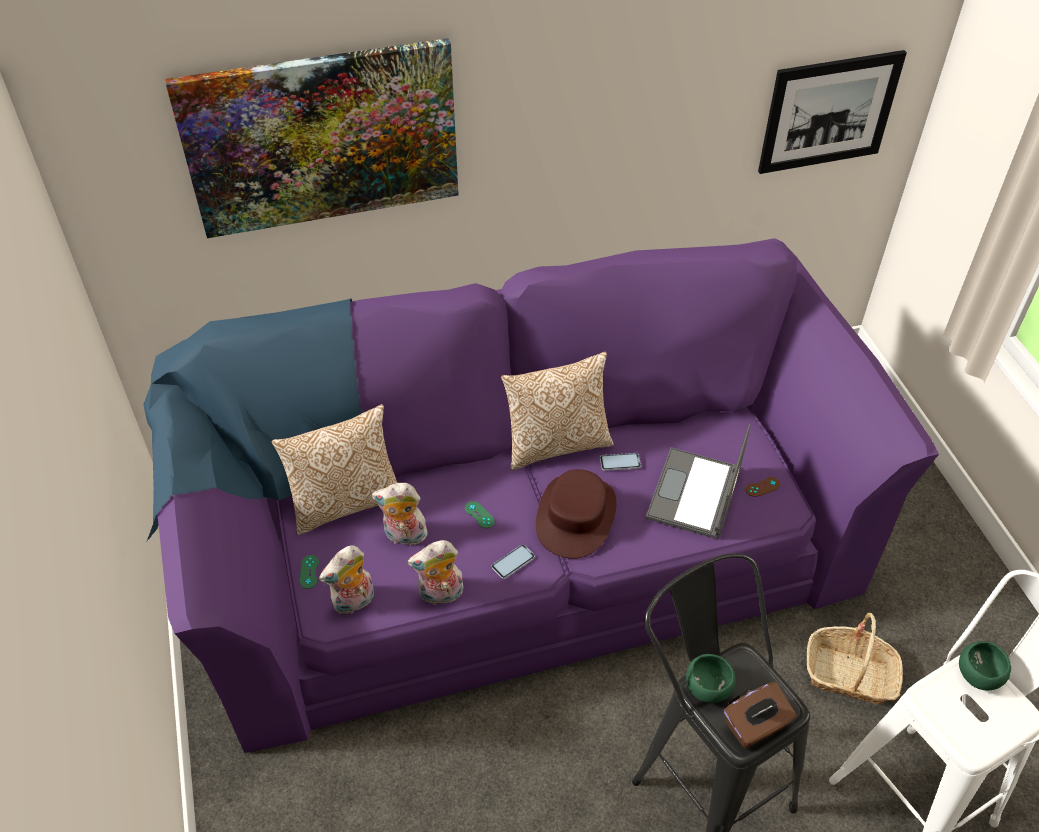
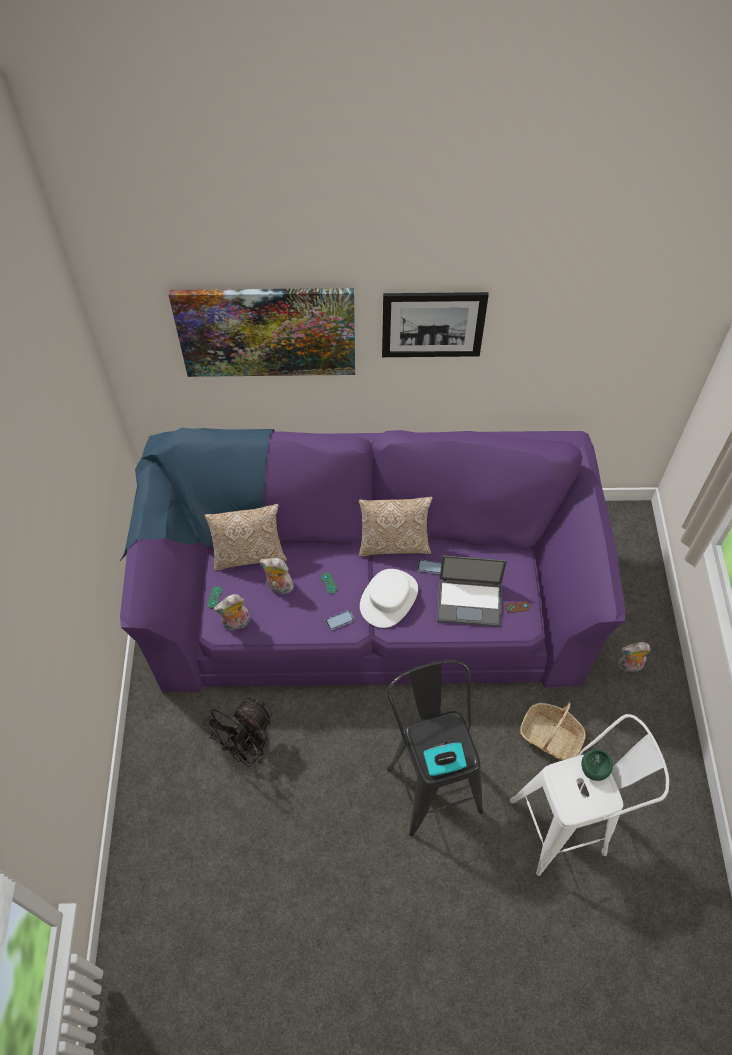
camera: 15 degrees right, 10 degrees up
plush toy [407,540,463,606] -> plush toy moved to [618,642,651,672]
brown hat [536,469,617,559] -> white hat [360,569,418,628]
laptop [646,424,751,540] -> laptop turned 120 degrees counterclockwise [437,555,507,627]
green bowl [686,654,736,703] -> none
brown tissue box [724,682,796,749] -> turquoise tissue box [423,742,467,776]
picture [758,50,907,174] -> picture moved to [382,292,489,357]
none -> black fan [202,696,272,767]

